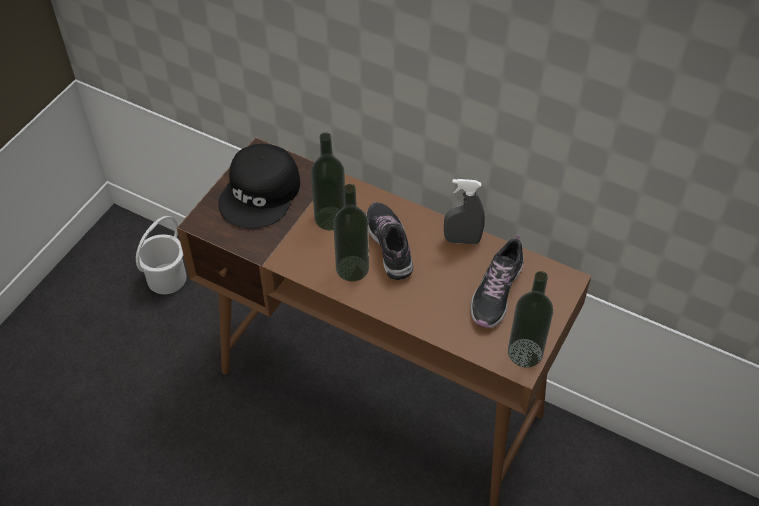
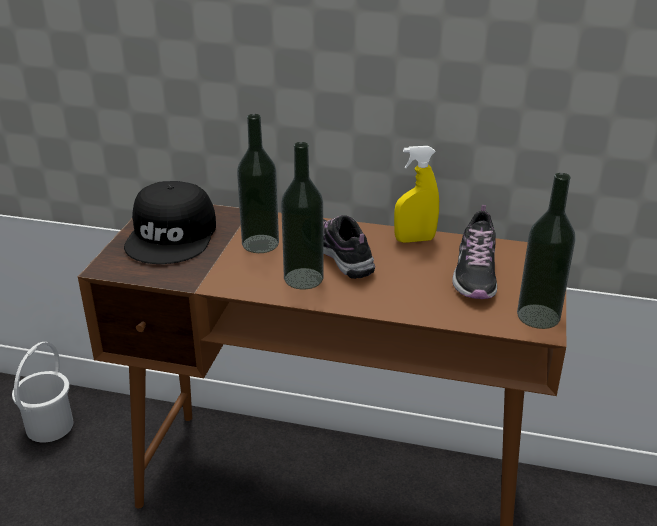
camera: 15 degrees left, 20 degrees down
grey spray bottle [444,179,485,244] -> yellow spray bottle [394,146,439,243]

